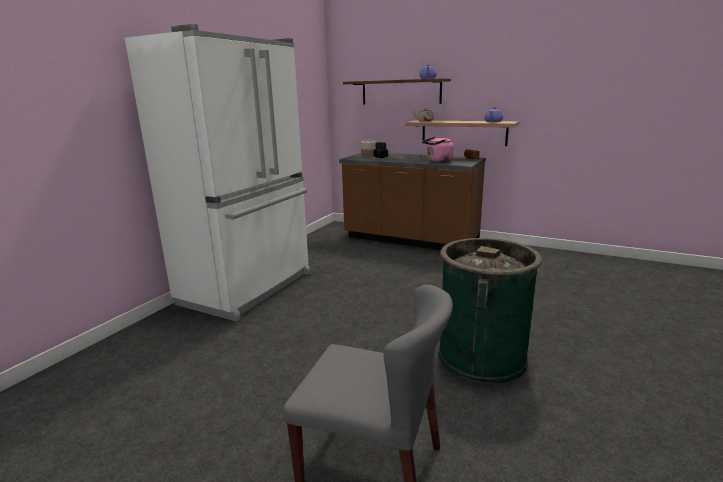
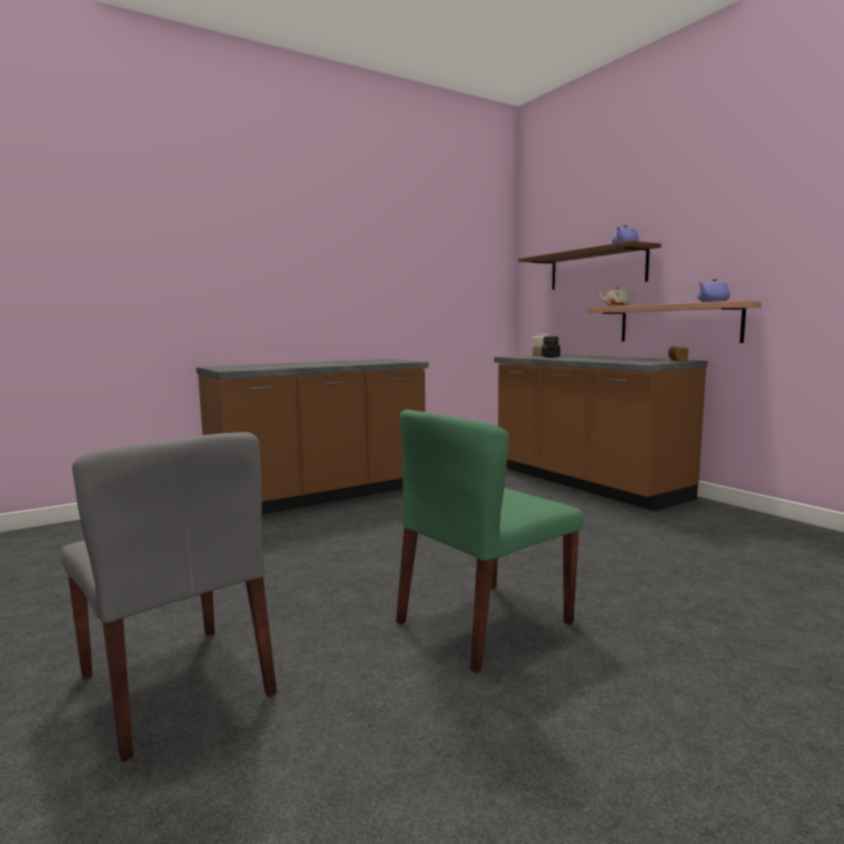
camera: 30 degrees right, 10 degrees down
white fridge [125,24,311,321] -> brown counter [196,359,429,514]
pink kettle [423,136,453,163] -> none
green trash can [438,238,542,384] -> green chair [396,410,583,673]

